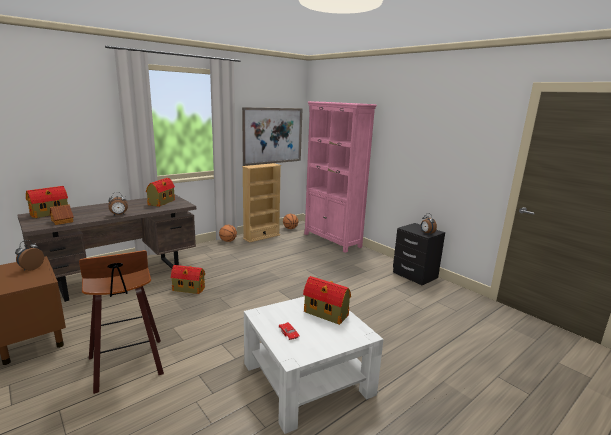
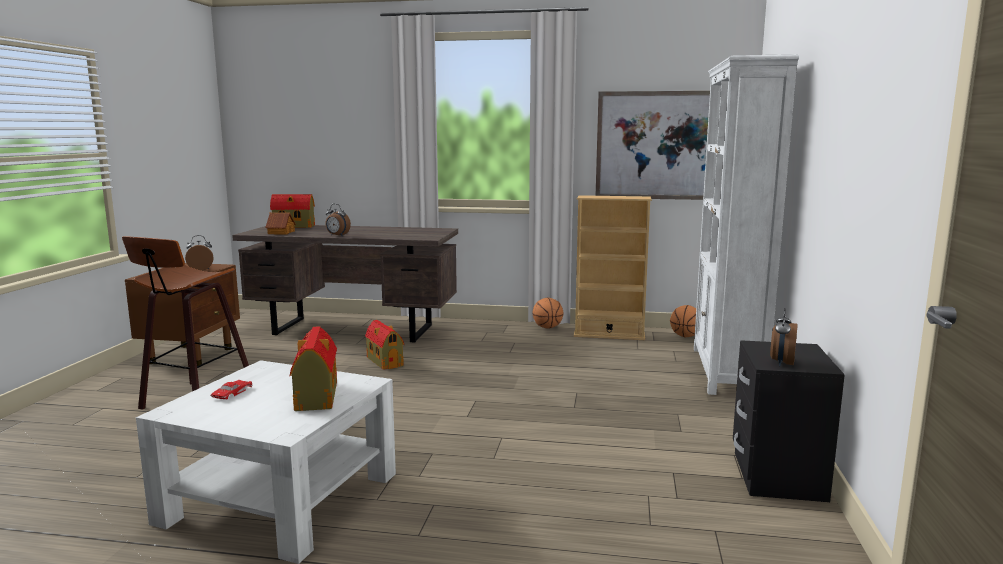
camera: 50 degrees right, 5 degrees down
toy house [146,178,175,207] -> none
pink bookcase [304,101,377,253] -> white bookcase [694,54,799,395]

